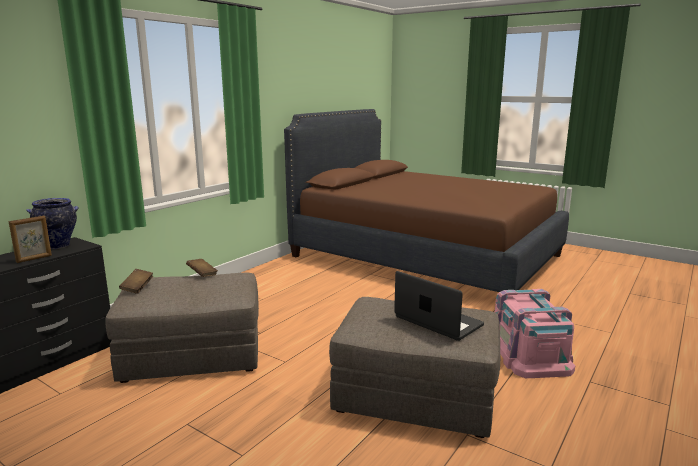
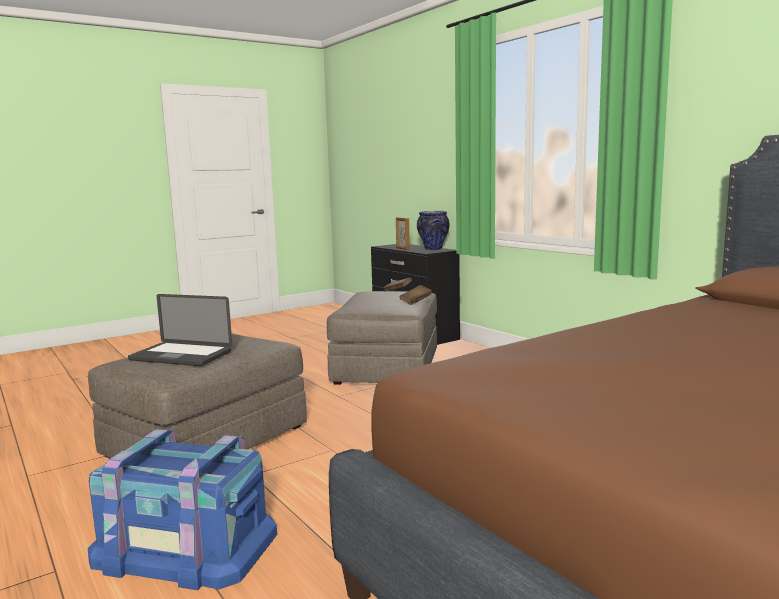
camera: 110 degrees right, 5 degrees down
laptop [394,271,484,341] -> laptop turned 45 degrees clockwise [128,294,232,366]
pink storage box [495,289,575,378] -> blue storage box [88,429,277,590]

